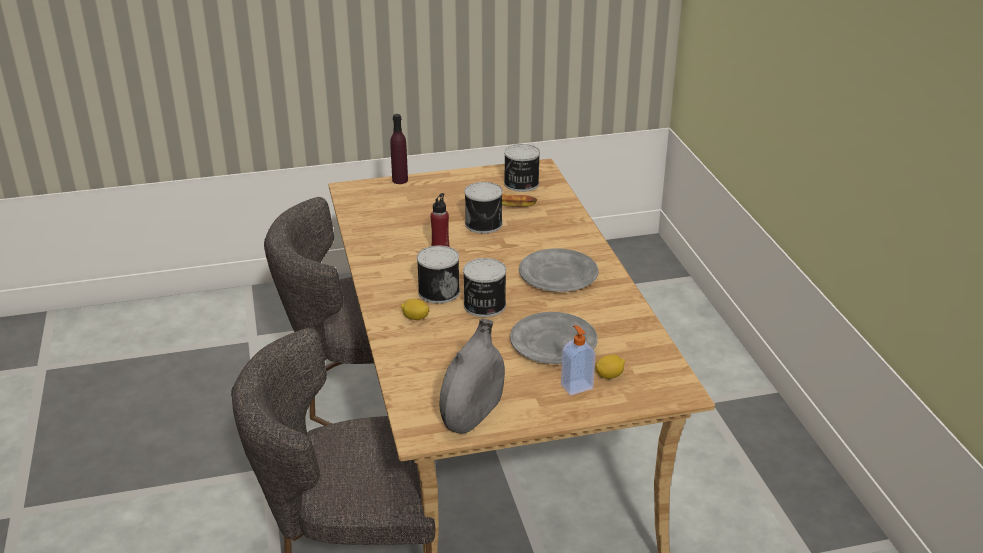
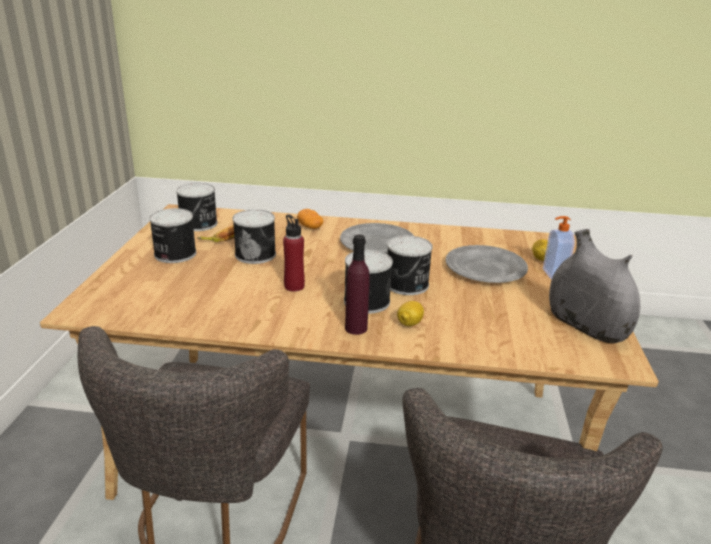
camera: 70 degrees left, 5 degrees down
purple bottle [390,114,408,184] -> purple bottle moved to [345,235,370,335]
none -> can [149,208,196,263]
none -> potato [297,209,323,229]

